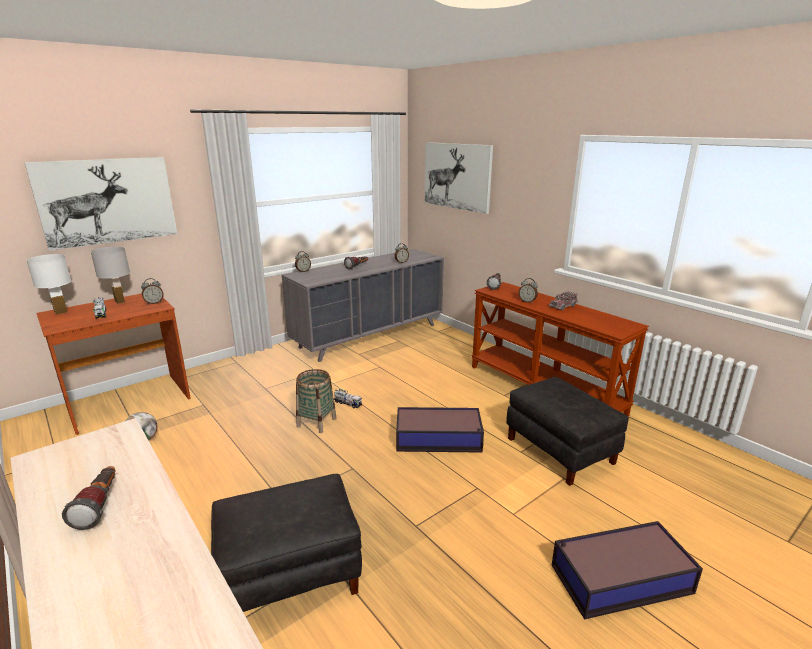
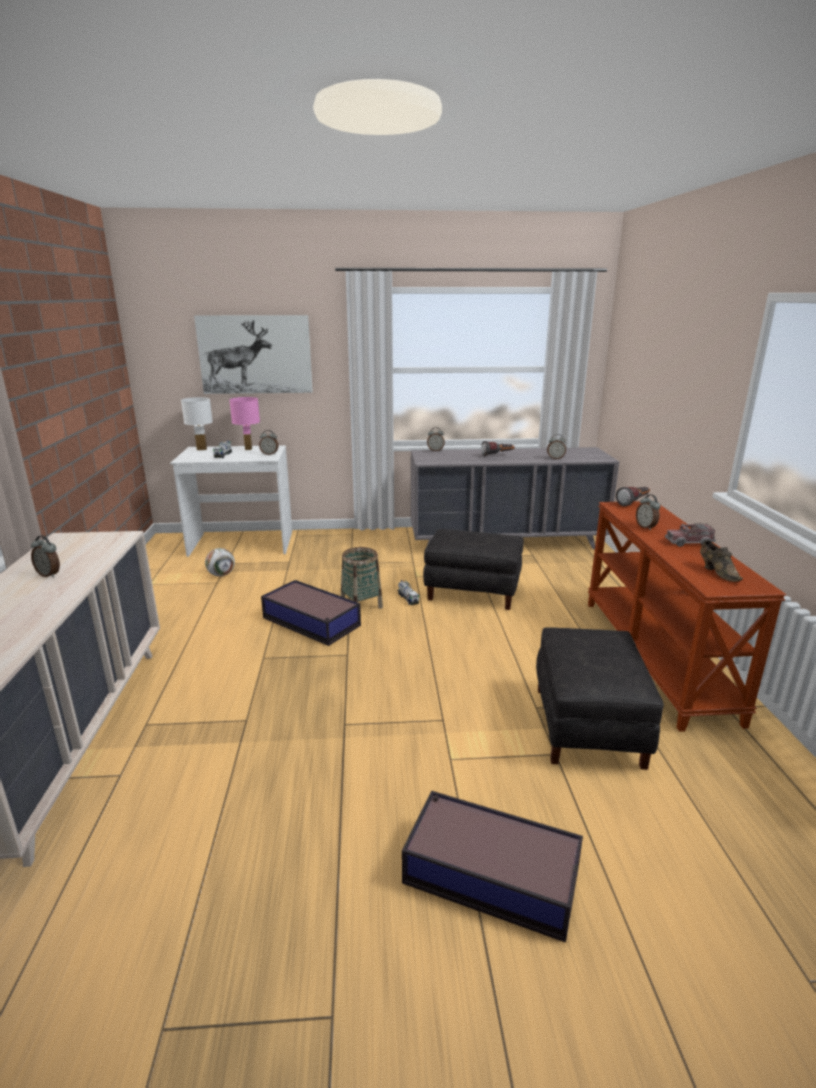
camera: 35 degrees right, 0 degrees up
brown desk [36,294,191,435] -> white desk [170,445,292,557]
flashlight [62,466,115,530] -> alarm clock [31,535,60,578]
white table lamp [91,247,130,304] -> pink table lamp [229,397,260,450]
black ottoman [211,474,362,612] -> black ottoman moved to [423,529,524,610]
storage box [396,407,484,453] -> storage box moved to [261,580,361,646]
picture [425,142,493,214] -> none
none -> brown shoe [700,540,743,582]

